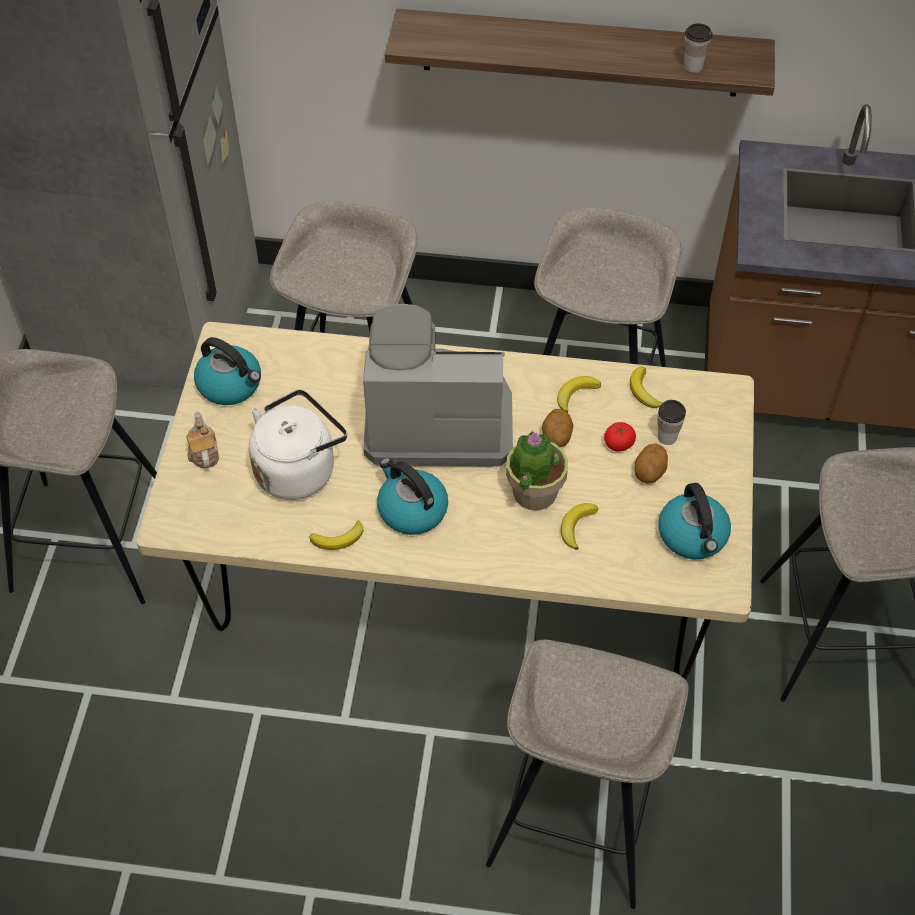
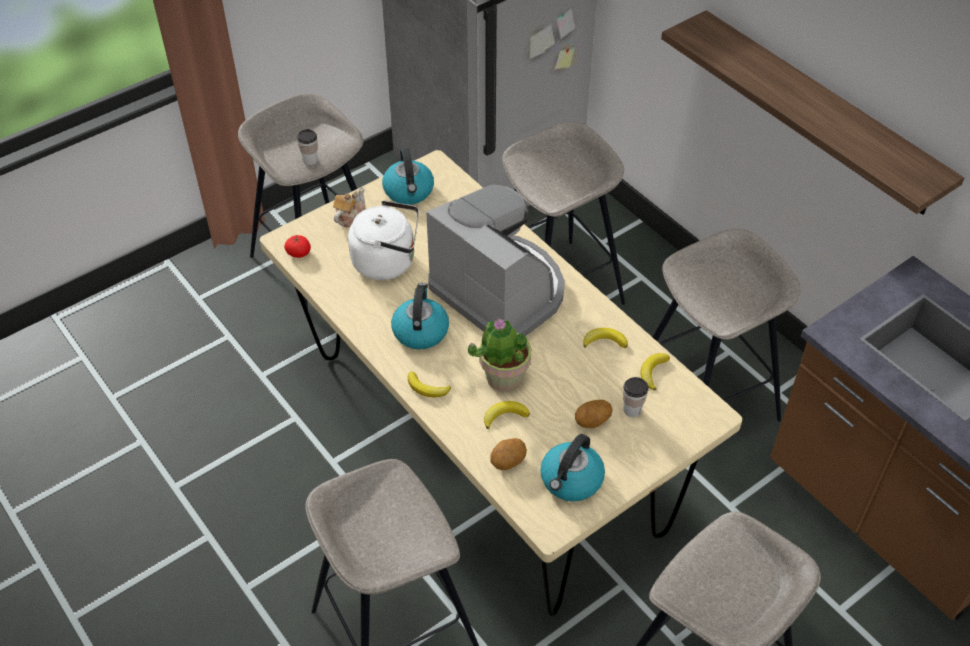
camera: 45 degrees right, 5 degrees down
banana [310,520,364,550] -> banana moved to [408,371,451,397]
potato [542,409,573,447] -> potato moved to [490,438,527,470]
tomato [604,422,636,451] -> tomato moved to [284,235,311,258]
cup [684,23,712,73] -> cup moved to [297,129,318,165]

